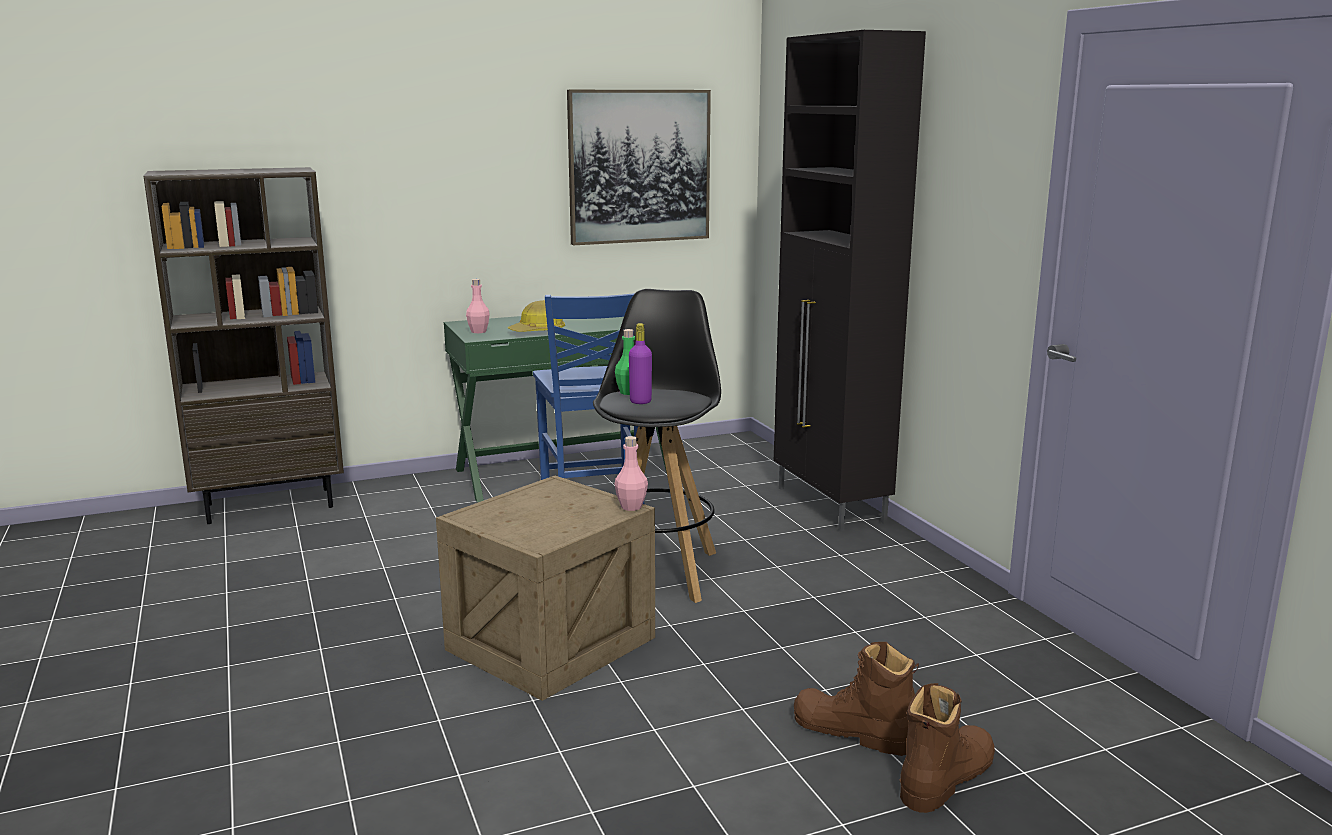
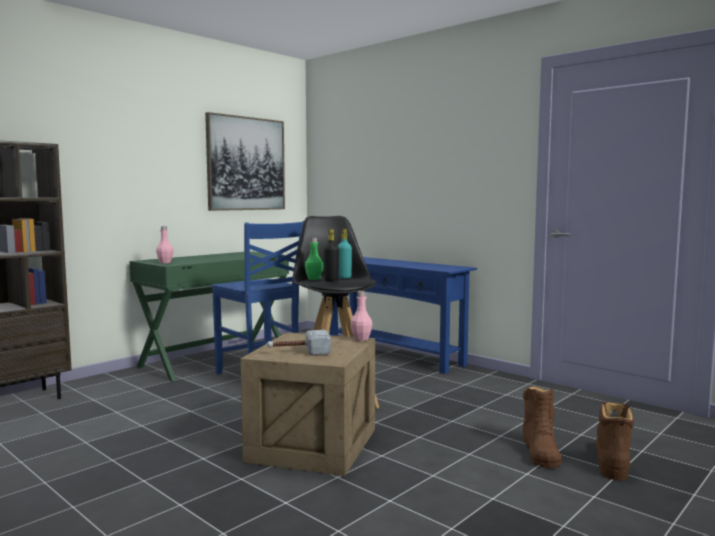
camera: 25 degrees left, 10 degrees down
hard hat [508,300,565,332] -> none
purple bottle [629,323,652,404] -> black bottle [324,229,339,282]
black cabinet [774,30,926,531] -> blue console table [330,257,477,374]
brown boot [794,642,919,756] -> brown boot turned 90 degrees counterclockwise [523,386,562,468]
none -> hammer [267,330,331,355]
none -> turquoise bottle [338,229,352,278]

